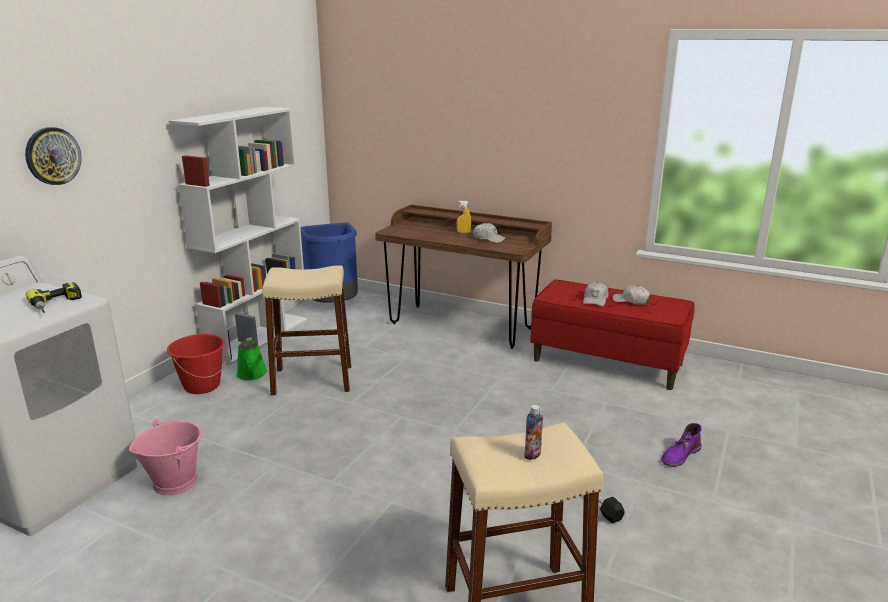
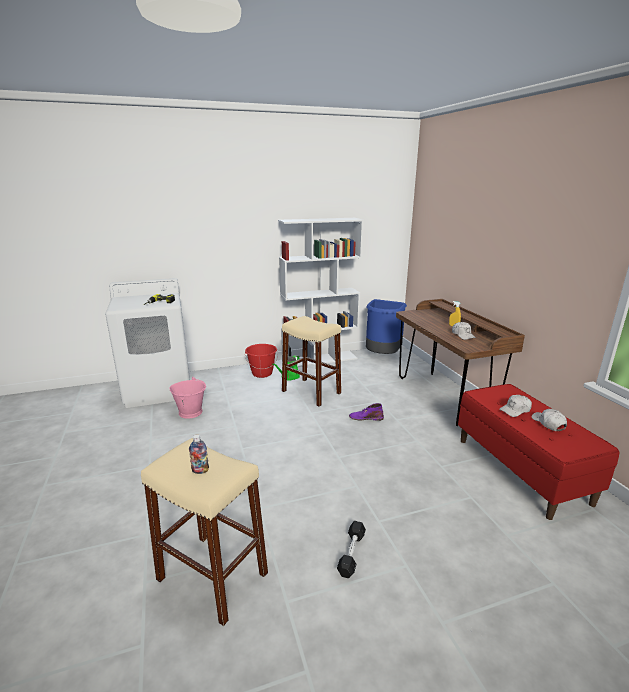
camera: 45 degrees right, 0 degrees up
wall clock [25,127,82,185] -> none
purple boot [661,423,702,467] -> purple boot moved to [349,403,384,421]

